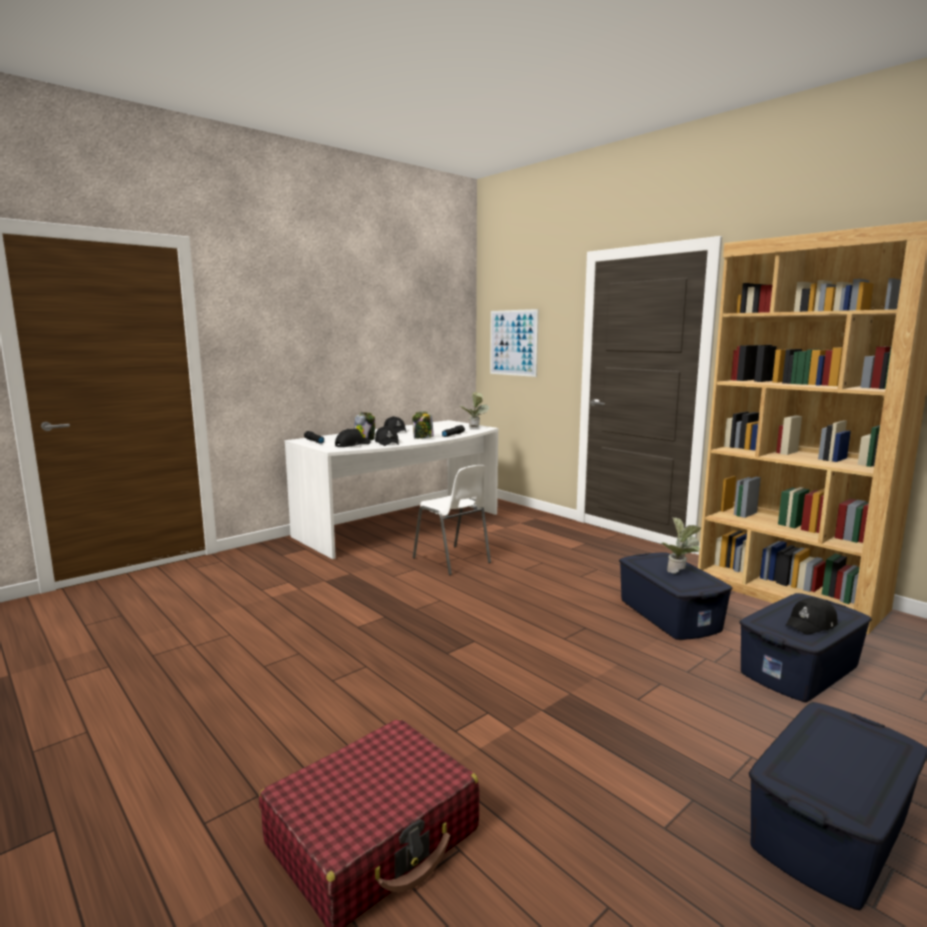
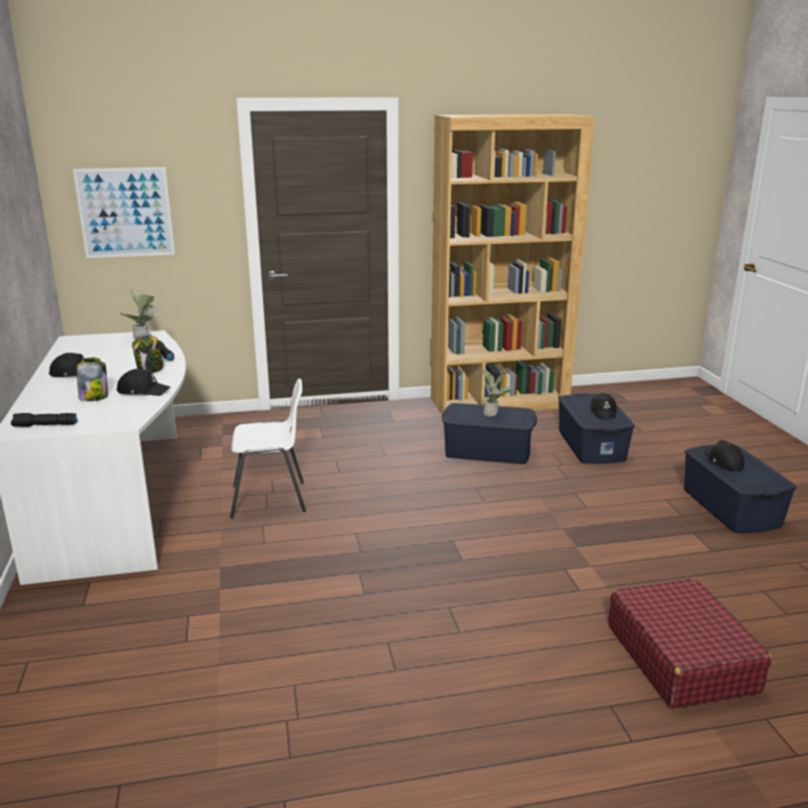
camera: 60 degrees left, 10 degrees up
black cap [335,429,371,447] -> black cap moved to [704,440,744,471]

